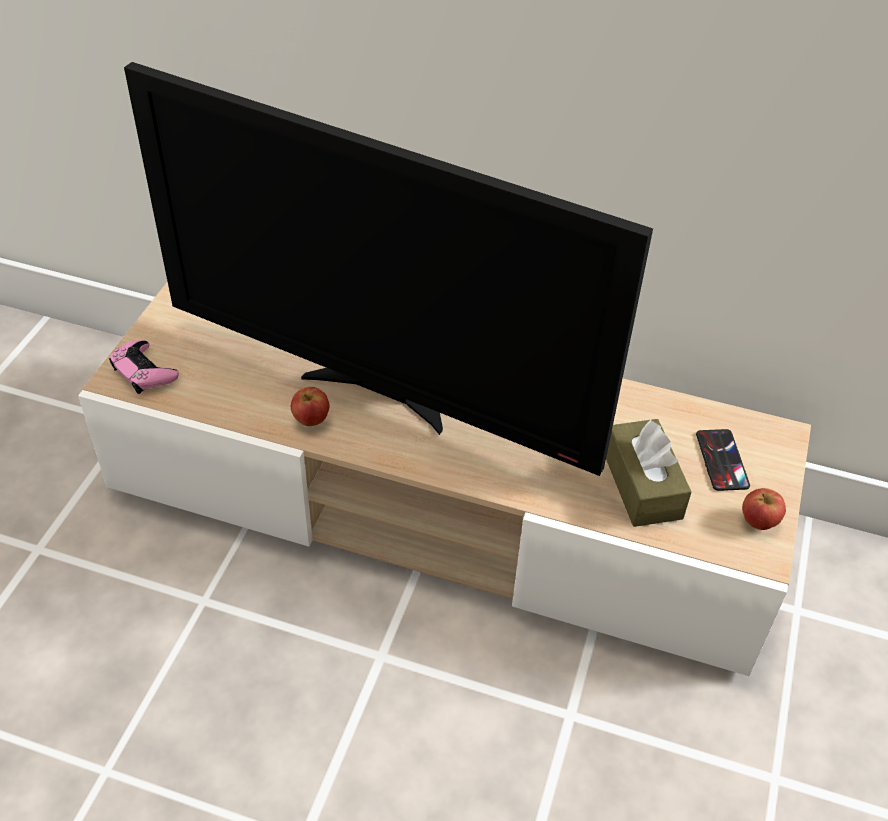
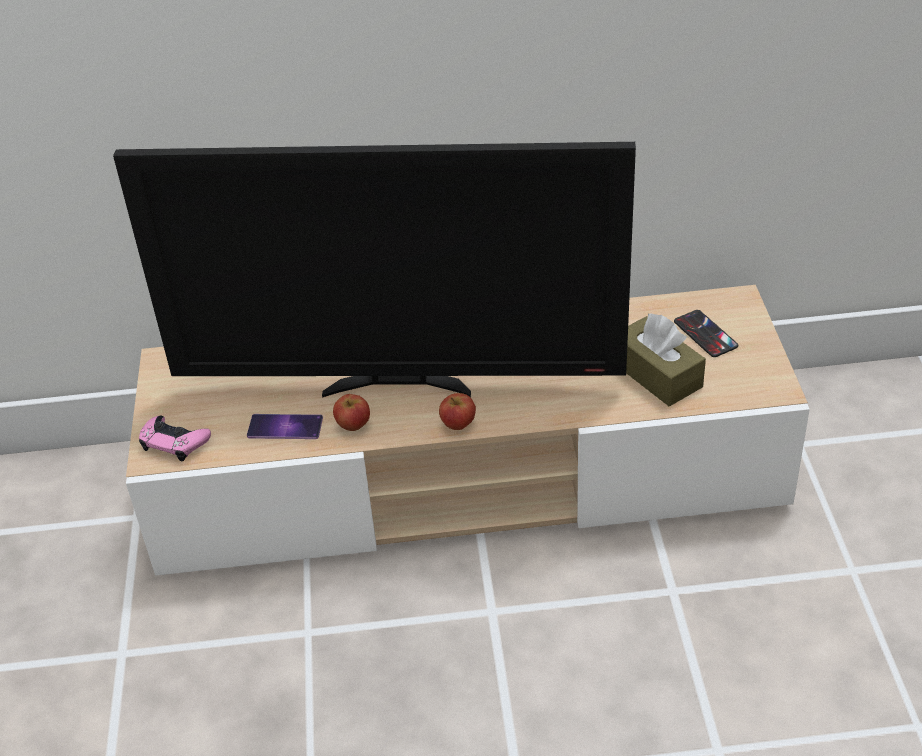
camera: 20 degrees left, 5 degrees down
apple [742,488,786,530] -> apple moved to [439,393,476,430]
none -> phone [247,414,323,439]

